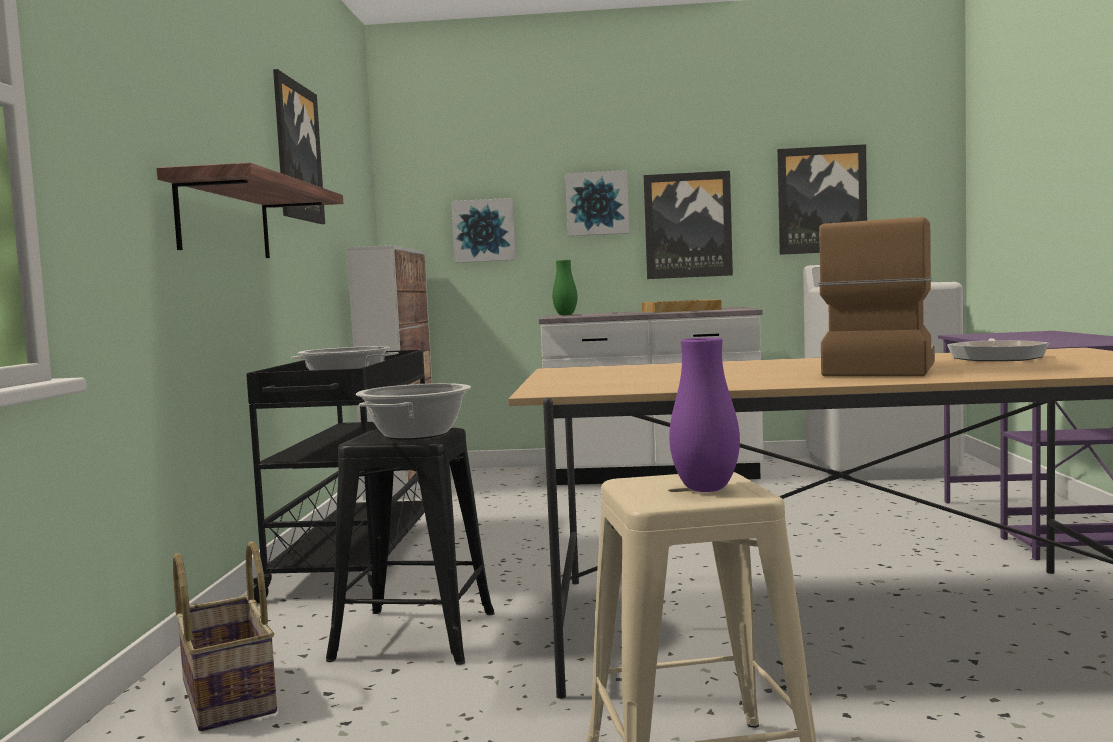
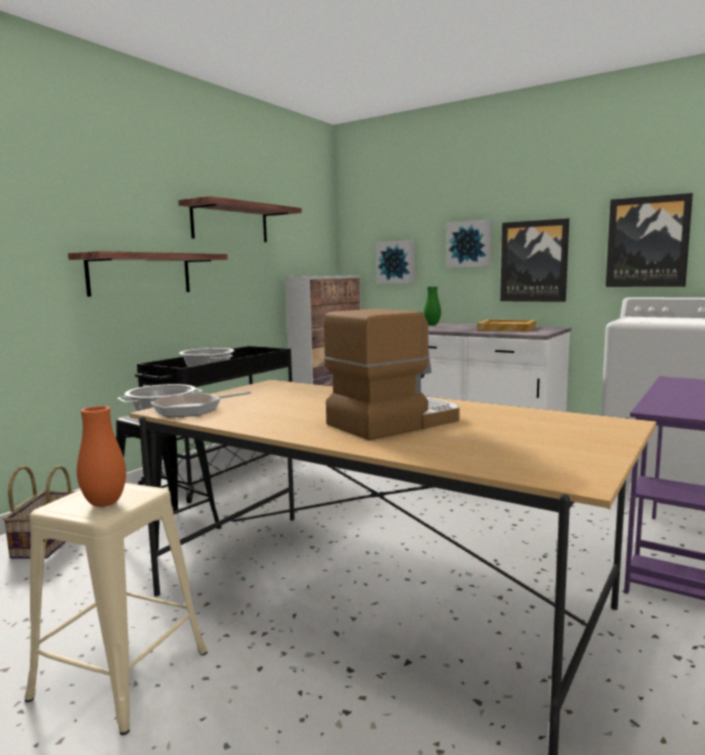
camera: 30 degrees right, 5 degrees up
picture [273,69,325,224] -> shelf [178,196,302,242]
purple vase [669,338,740,492] -> orange vase [77,406,126,507]
frying pan [947,338,1049,361] -> frying pan moved to [151,391,251,417]

